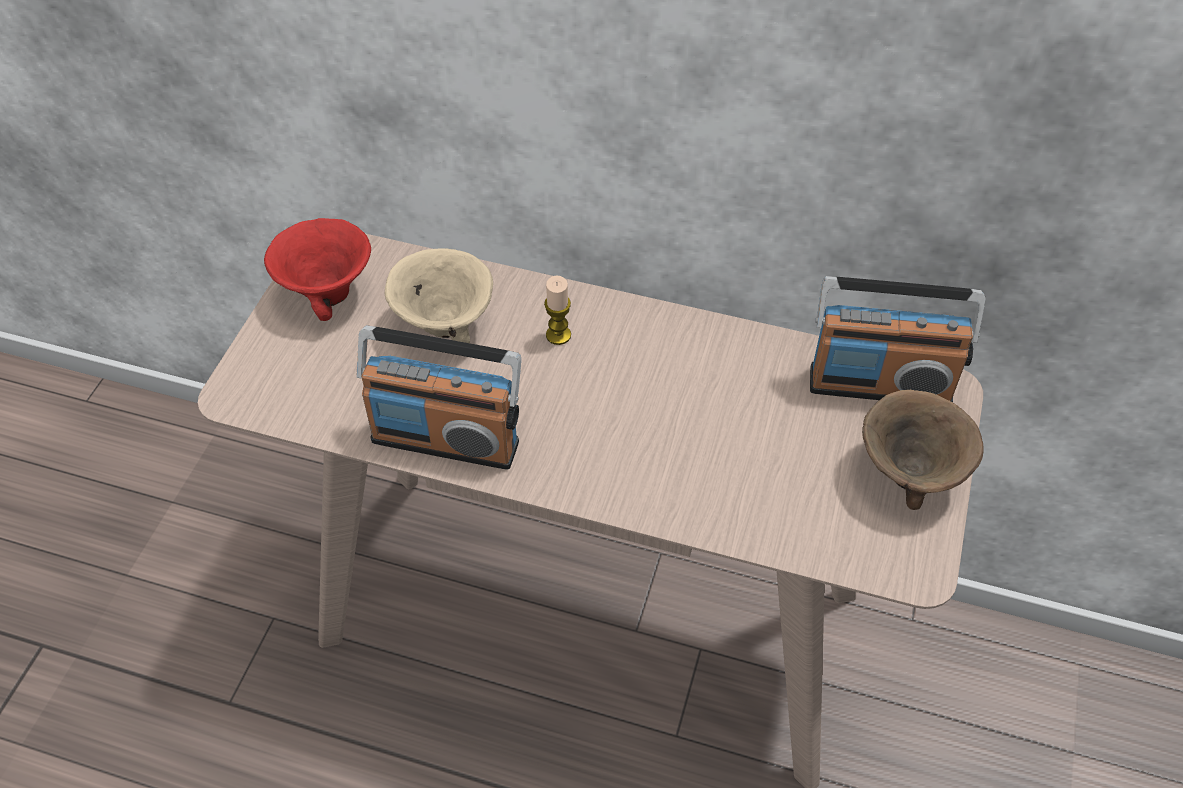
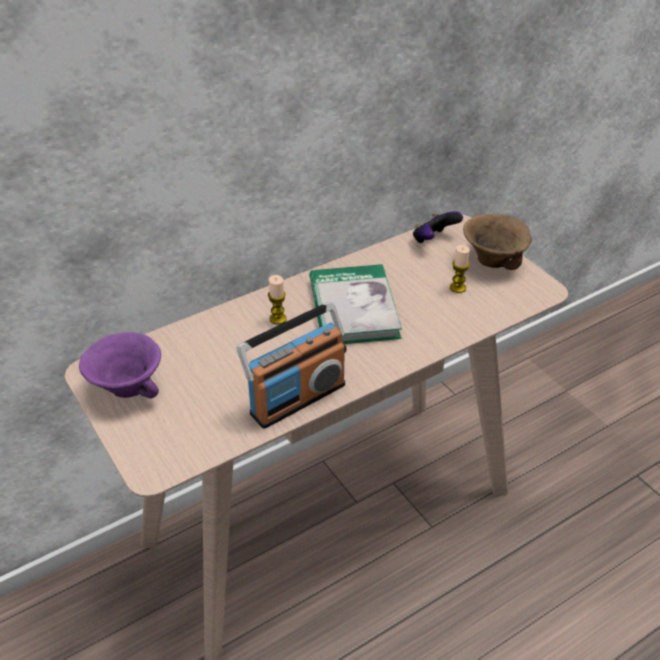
camera: 50 degrees left, 10 degrees down
red bowl [264,218,371,321] -> purple bowl [79,332,161,398]
beige bowl [385,248,493,343] -> none
radio [810,276,985,402] -> game controller [413,211,463,243]
none -> book [309,264,402,344]
none -> candle [450,245,470,293]

